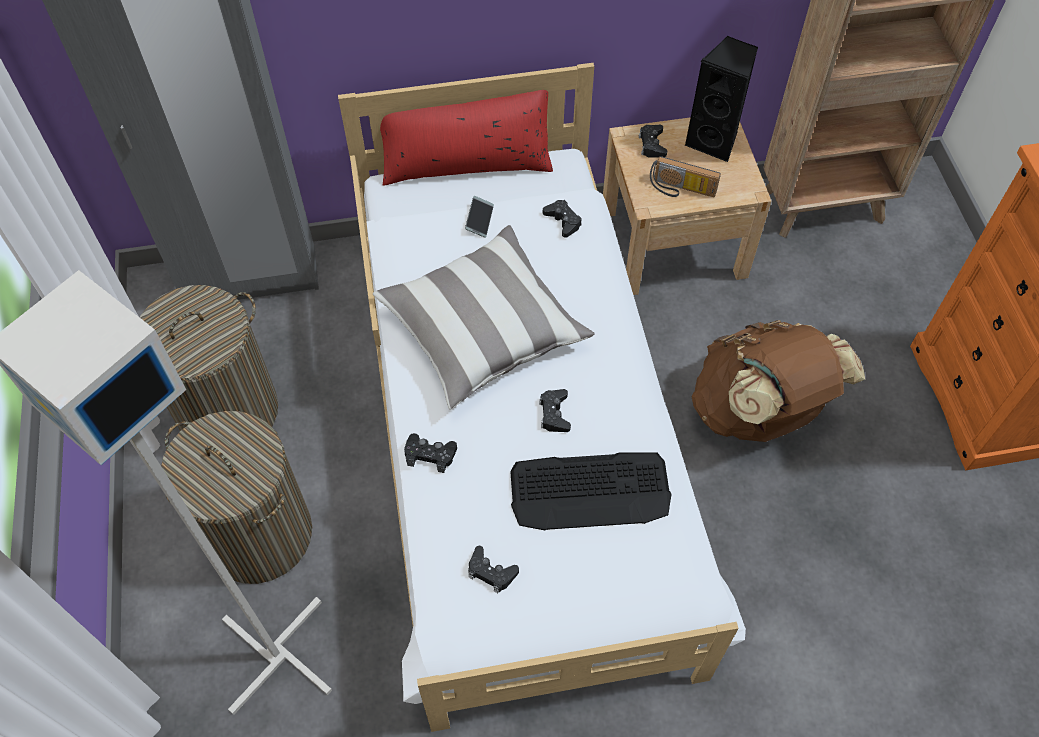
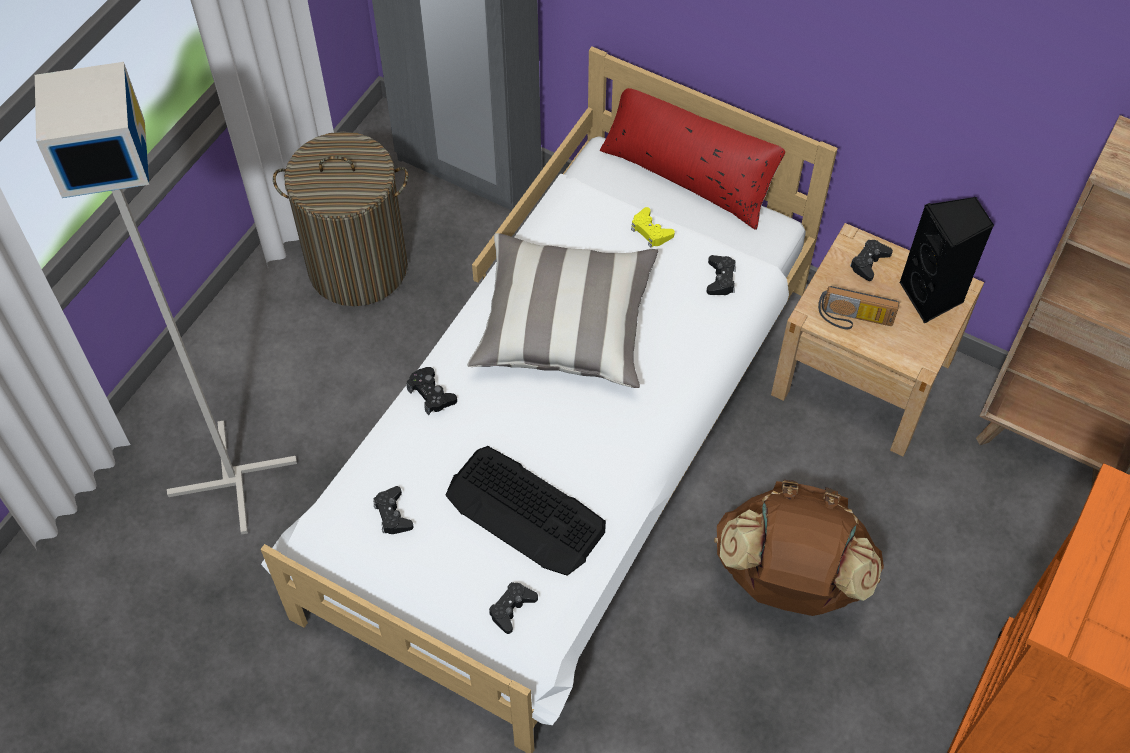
camera: 40 degrees right, 0 degrees up
laundry basket [161,411,312,584] -> none
phone [465,196,494,238] -> yellow game controller [631,207,675,247]
black game controller [539,389,571,432] -> black game controller moved to [489,582,538,634]
radio [650,156,721,197] -> radio turned 45 degrees counterclockwise [818,286,899,329]

